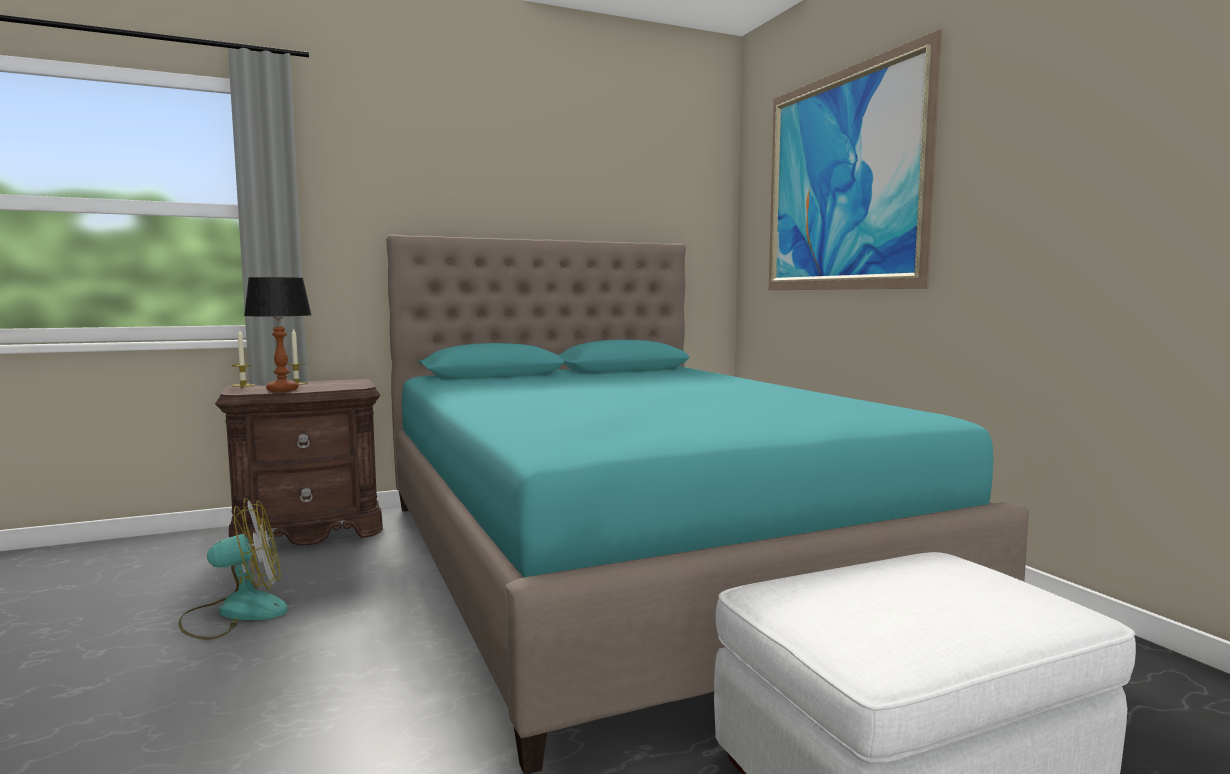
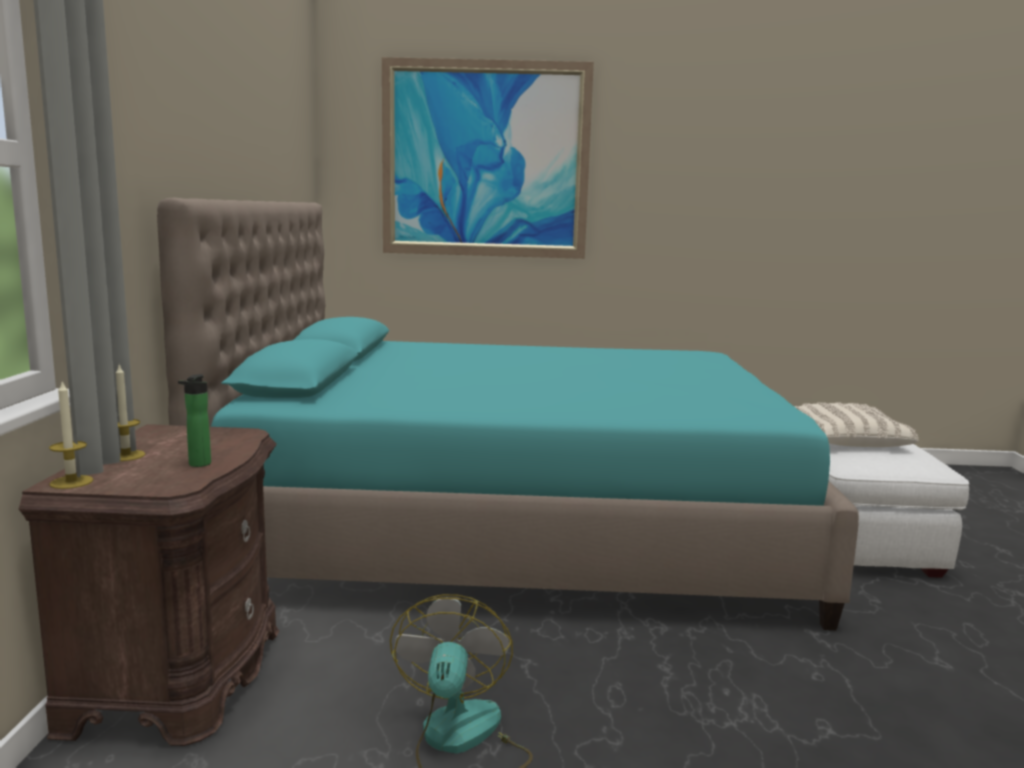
camera: 65 degrees left, 5 degrees up
table lamp [244,277,311,392] -> bottle [178,374,211,467]
none -> beige pillow [794,402,919,447]

